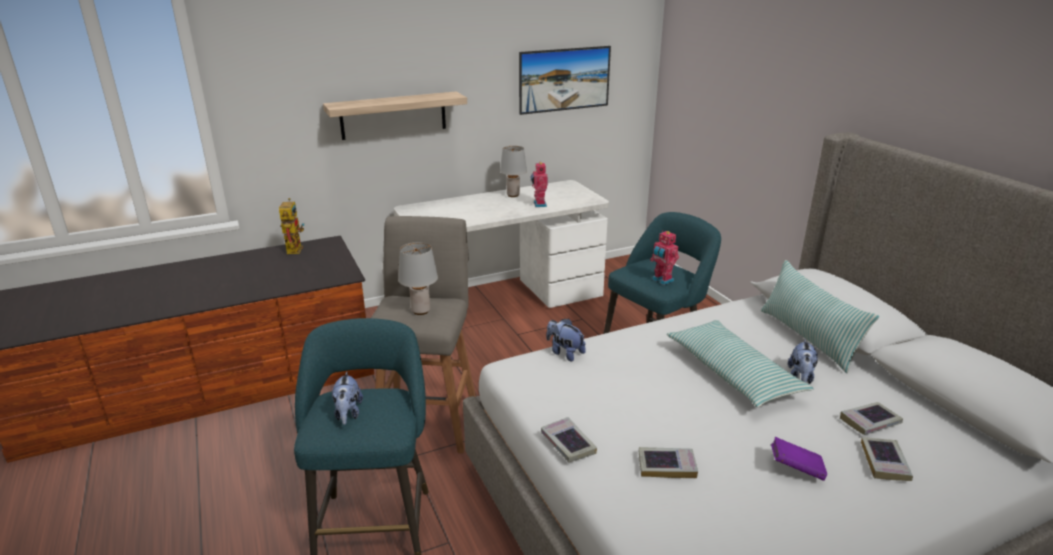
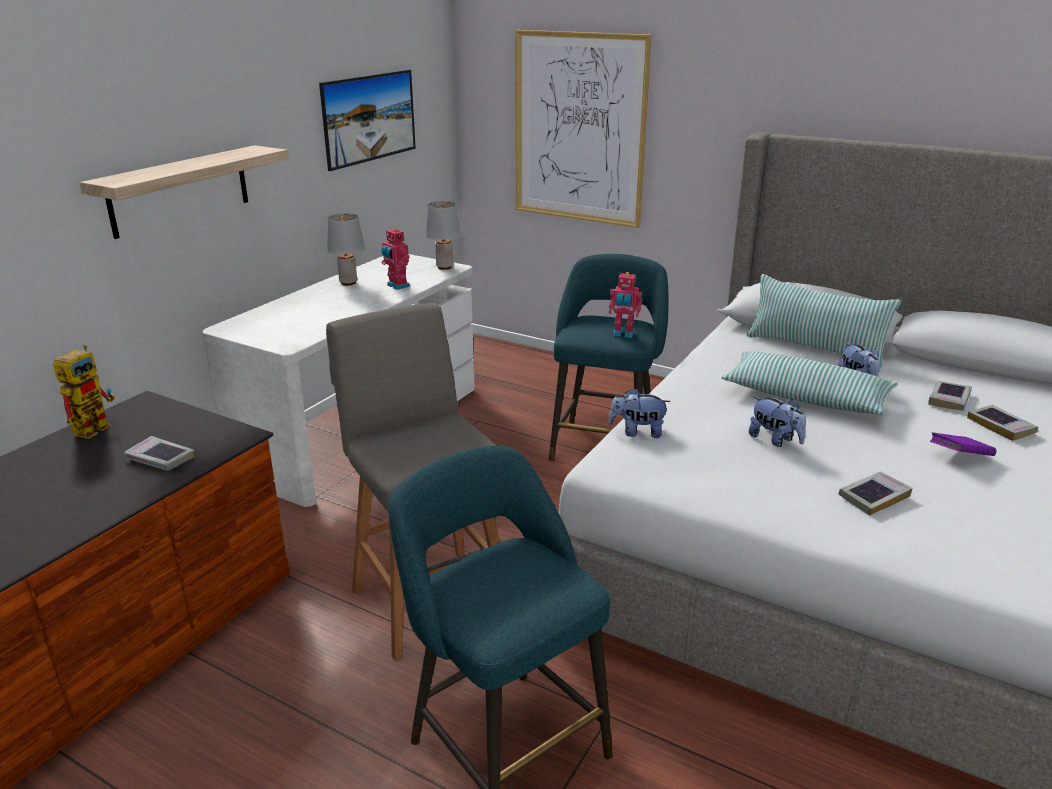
camera: 35 degrees left, 0 degrees up
toy robot [279,198,304,254] -> toy robot turned 60 degrees clockwise [53,345,115,439]
plush toy [331,372,363,425] -> plush toy moved to [749,397,806,447]
grey table lamp [398,242,438,315] -> grey table lamp moved to [425,201,461,270]
book [541,417,597,462] -> book moved to [124,436,195,471]
none -> picture [515,30,652,228]

